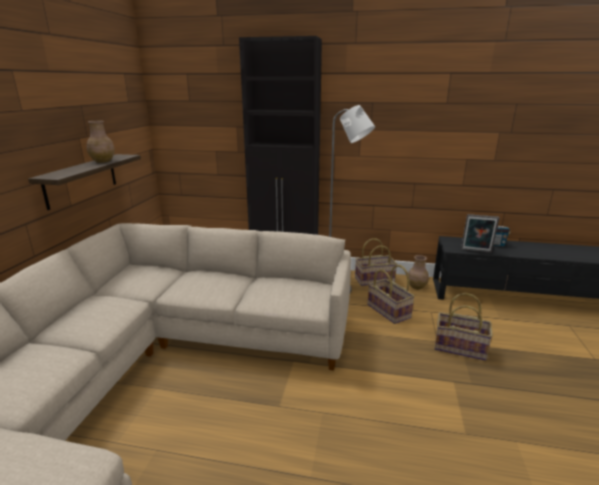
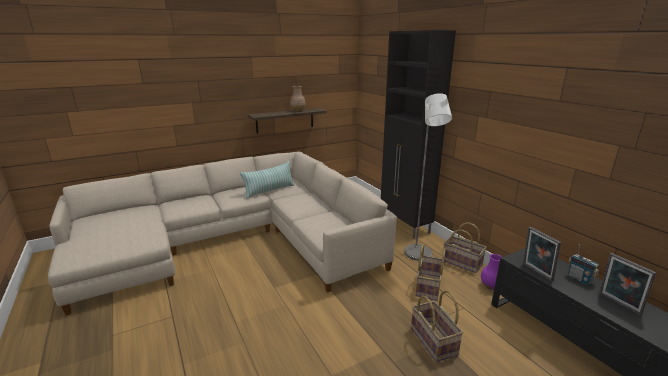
camera: 50 degrees right, 0 degrees up
brown vase [408,255,429,289] -> purple vase [481,254,502,290]
none -> pillow [240,161,295,199]
none -> picture frame [599,253,656,315]

